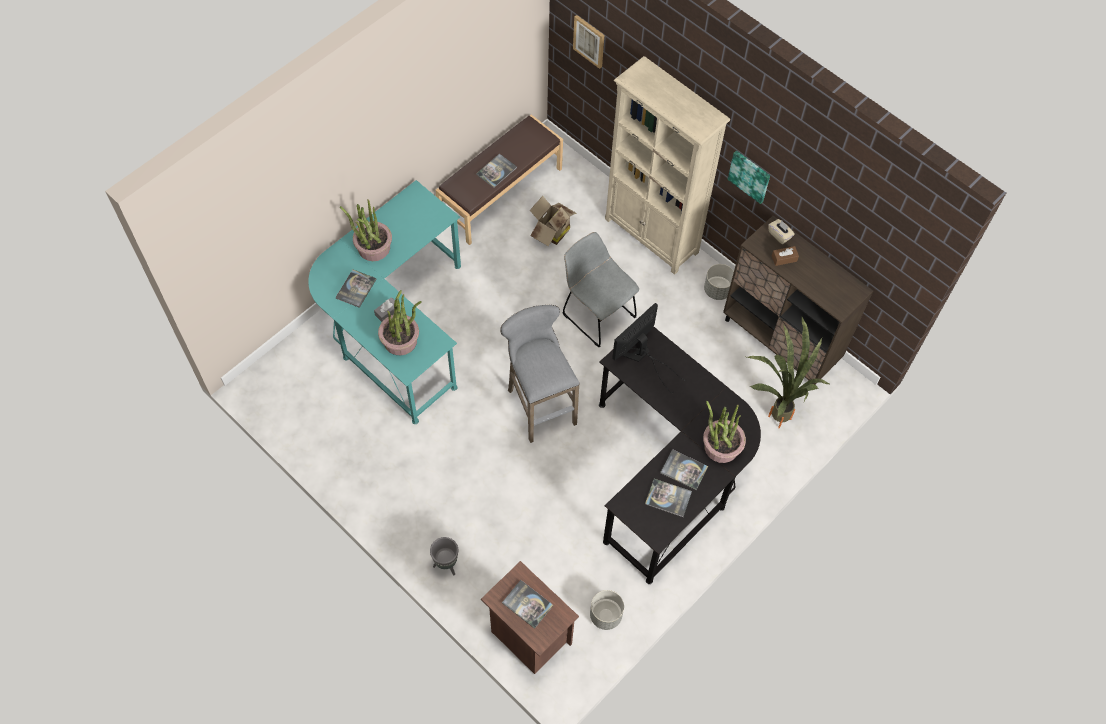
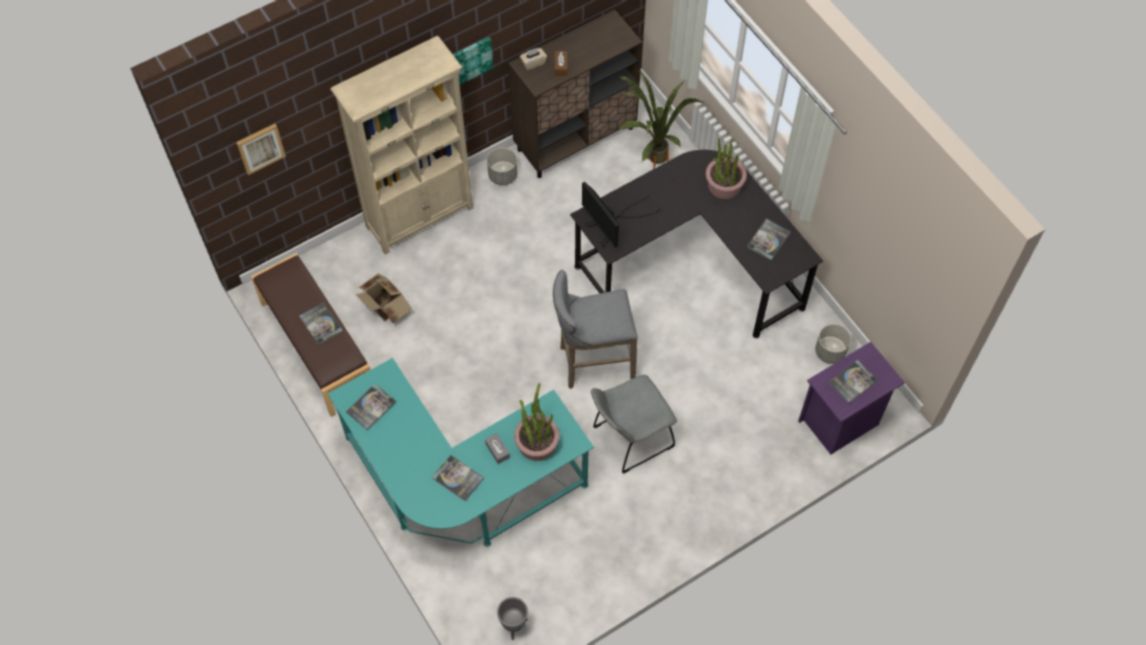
camera: 75 degrees left, 0 degrees up
potted plant [340,199,392,261] -> none
grey planter [430,537,458,575] -> grey planter moved to [497,597,528,640]
brown nightstand [481,561,579,674] -> purple nightstand [798,342,905,454]
grey chair [562,232,639,348] -> grey chair moved to [591,375,677,473]
book [660,449,708,490] -> book moved to [346,384,396,430]

